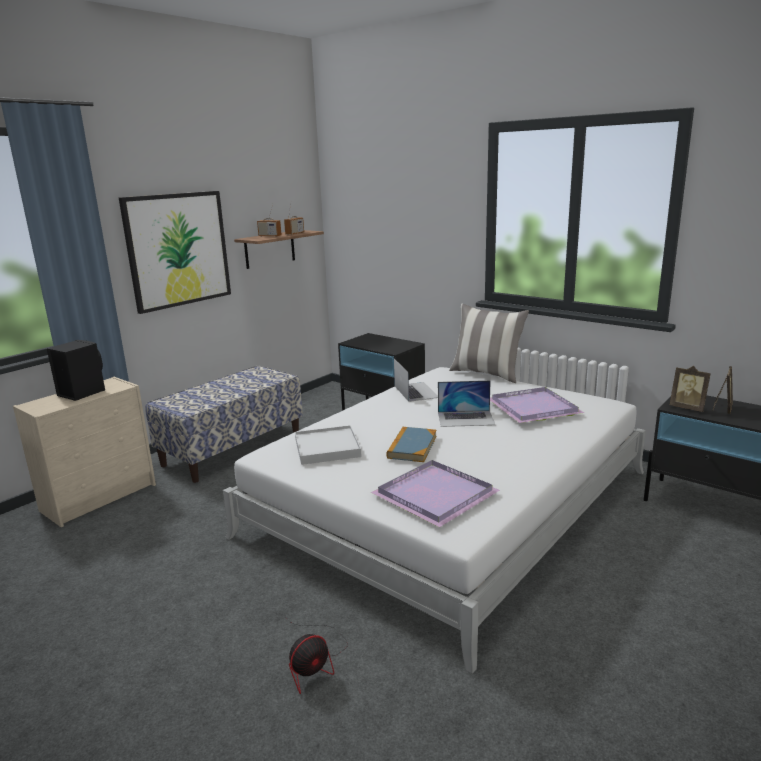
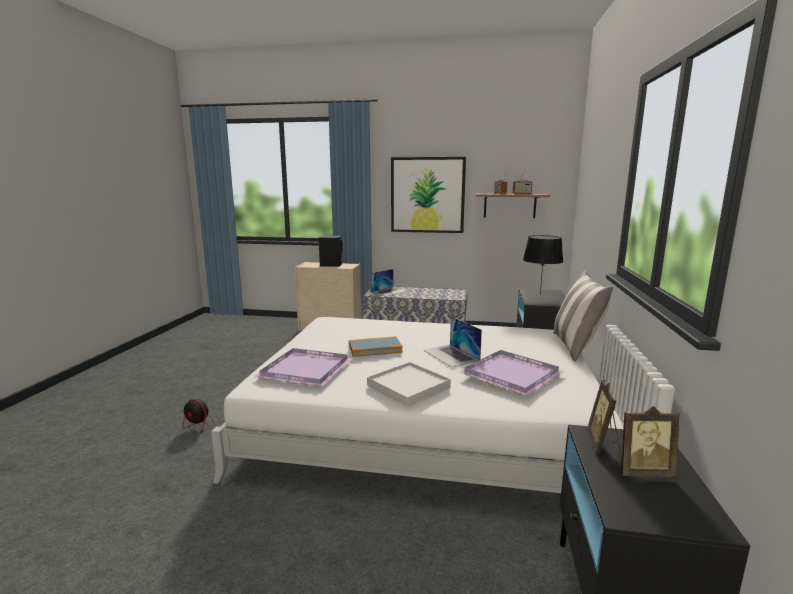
camera: 60 degrees right, 5 degrees down
white tray [295,425,362,465] -> white tray moved to [367,362,451,407]
laptop [394,359,438,402] -> laptop moved to [371,269,407,296]
none -> black table lamp [523,235,563,295]

